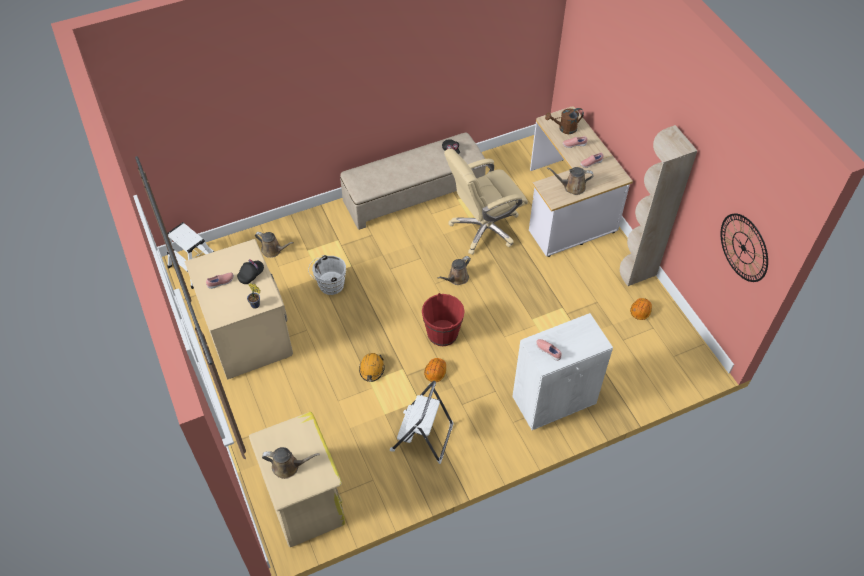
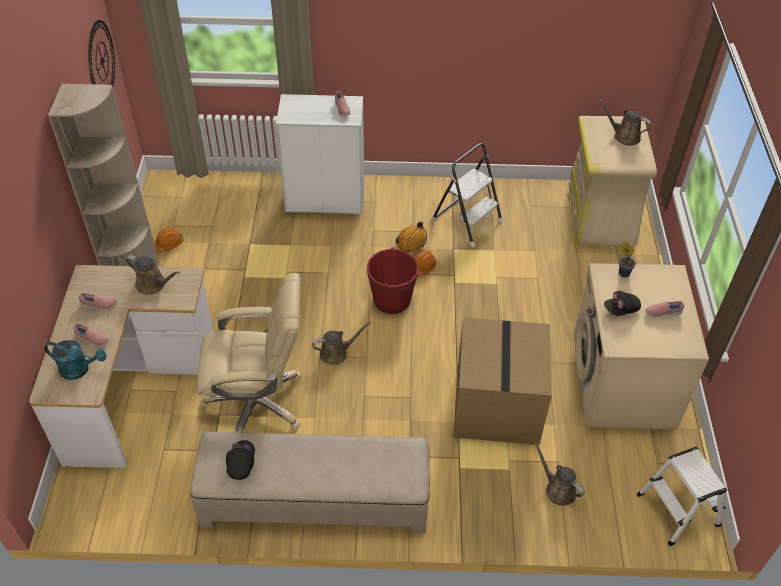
camera: 155 degrees left, 5 degrees down
white bucket [308,255,346,295] -> cardboard box [453,317,552,445]
orange hard hat [359,353,385,382] -> orange hard hat moved to [396,221,427,252]
brown watering can [545,108,584,134] -> turquoise watering can [45,340,106,380]

